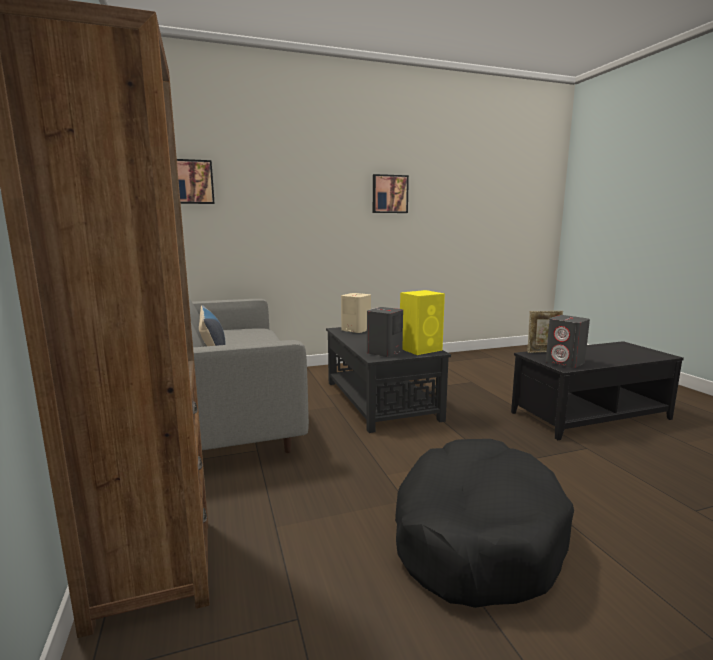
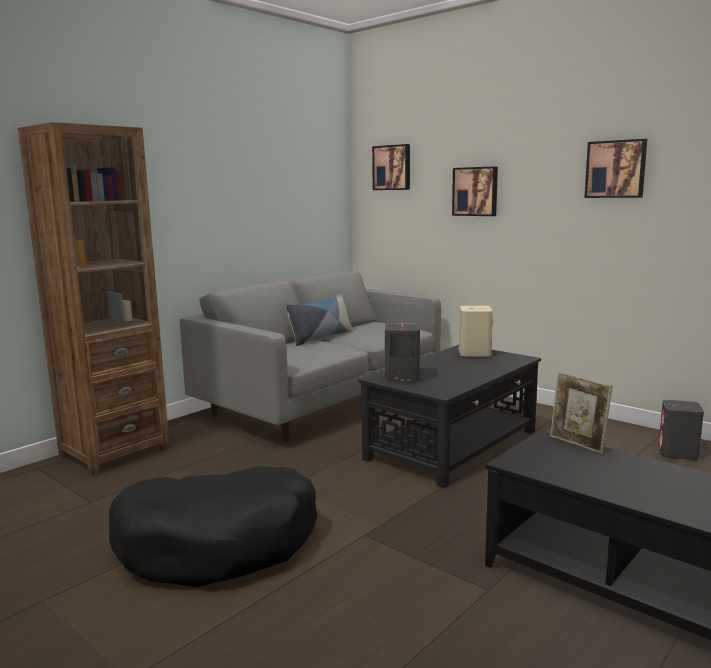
camera: 60 degrees right, 0 degrees up
yellow speaker [400,290,445,355] -> none
grey speaker [546,315,590,368] -> grey speaker moved to [658,400,704,461]
none -> picture [452,166,498,216]

